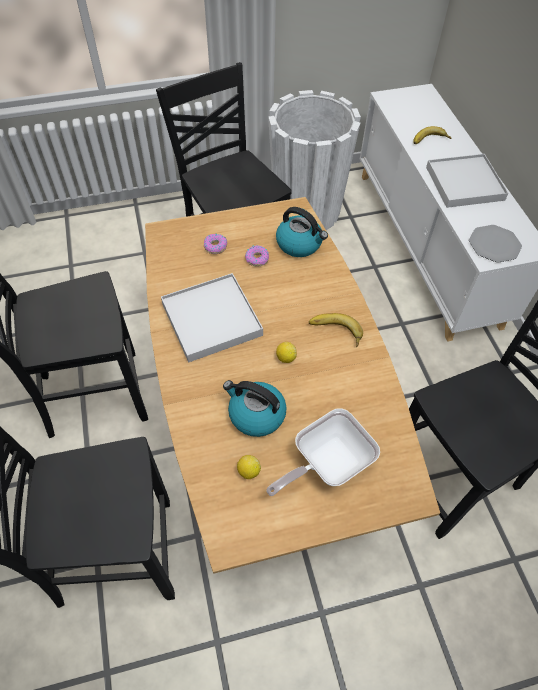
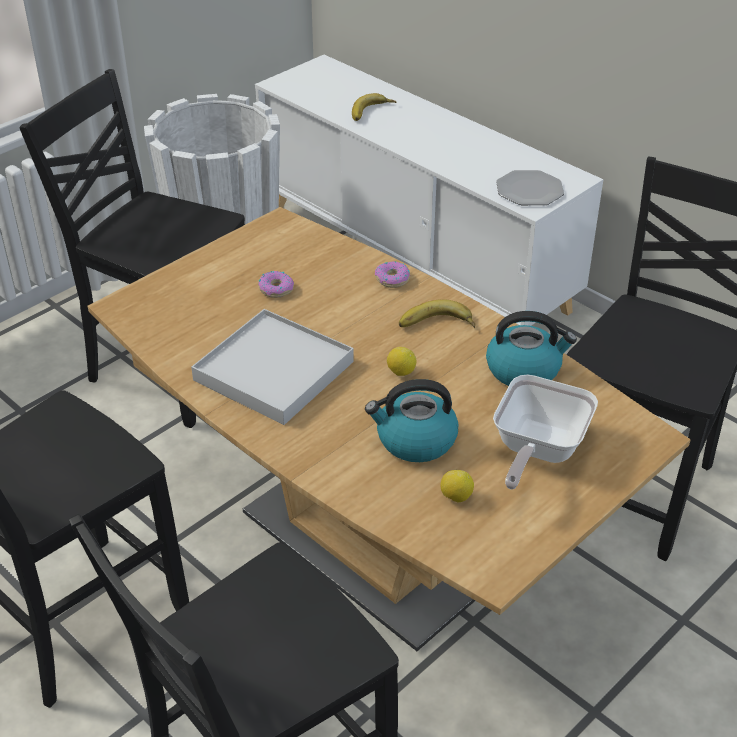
camera: 30 degrees left, 15 degrees down
donut [204,234,228,254] -> donut moved to [375,262,410,288]
kettle [276,207,328,257] -> kettle moved to [486,311,577,386]
white tray [426,154,508,208] -> none

